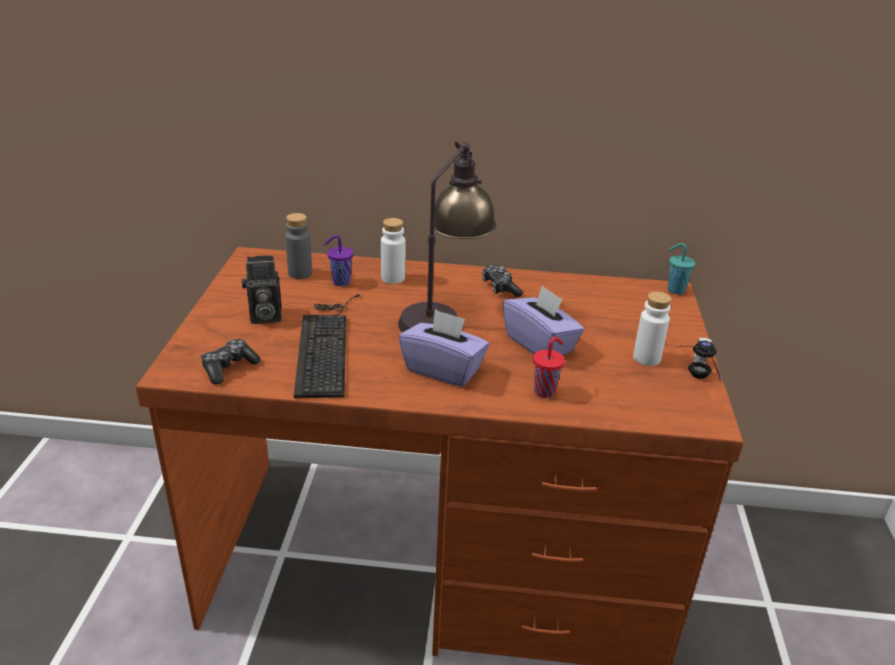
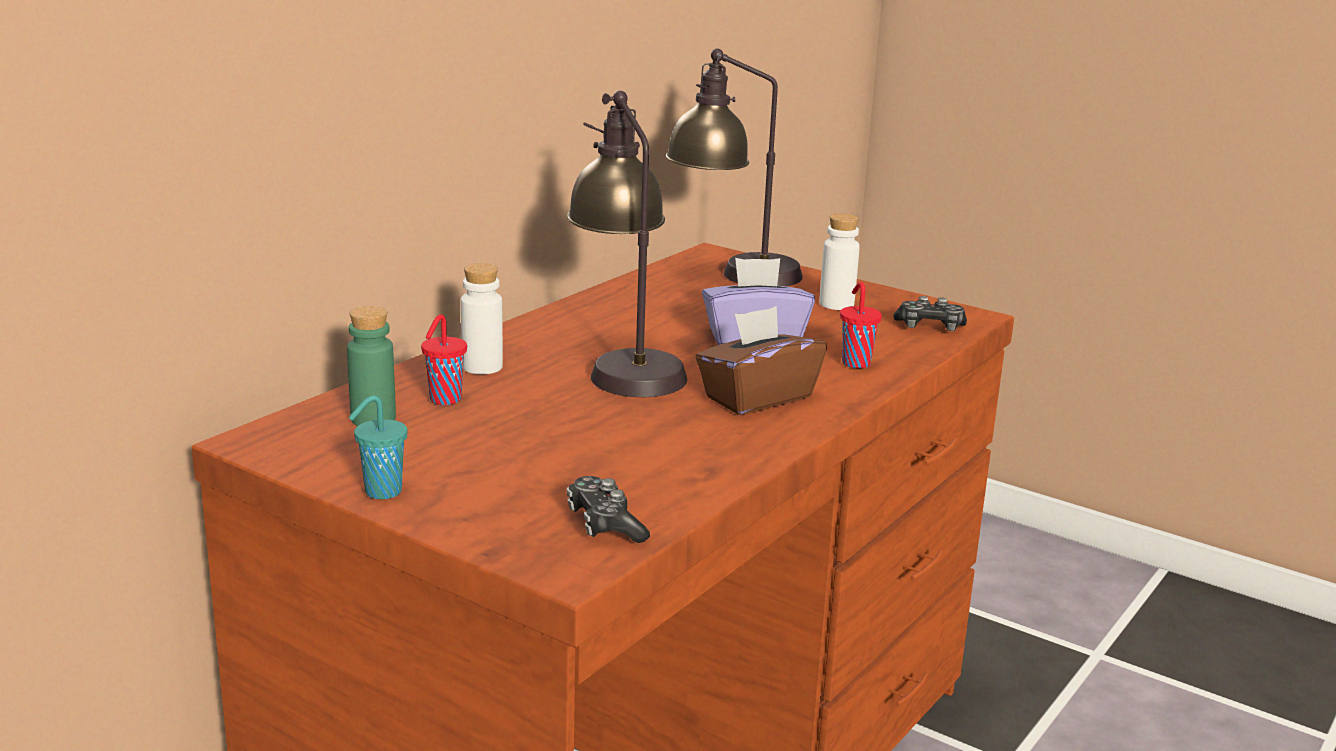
camera: 60 degrees left, 10 degrees down
camera [242,255,282,324] -> none
grey bottle [285,213,312,279] -> green bottle [347,306,396,426]
keyboard [294,294,360,398] -> none
purple cup [324,235,353,286] -> red cup [421,315,467,405]
purple tissue box [399,309,489,387] -> brown tissue box [695,306,827,415]
game controller [482,265,523,297] -> game controller moved to [893,296,967,331]
turquoise cup [667,243,695,295] -> turquoise cup moved to [349,395,407,499]
headphones [676,338,722,380] -> none
none -> table lamp [666,49,803,286]

